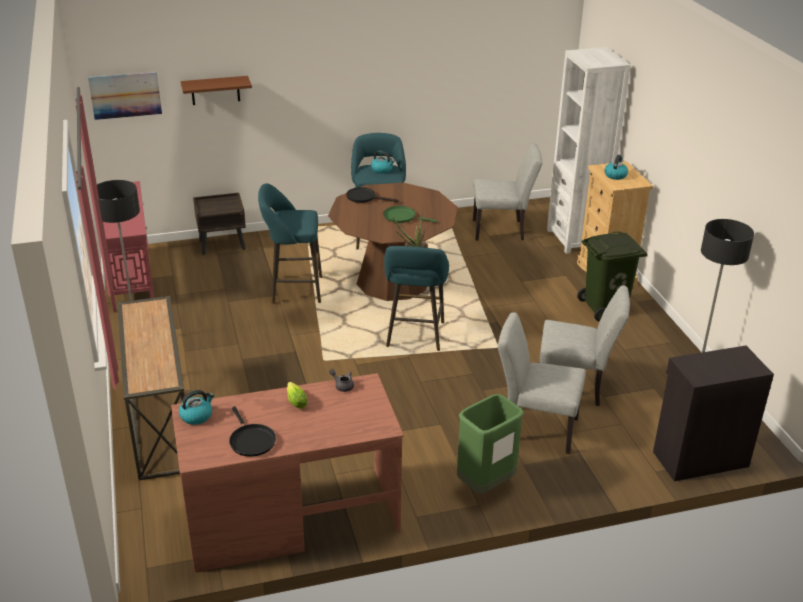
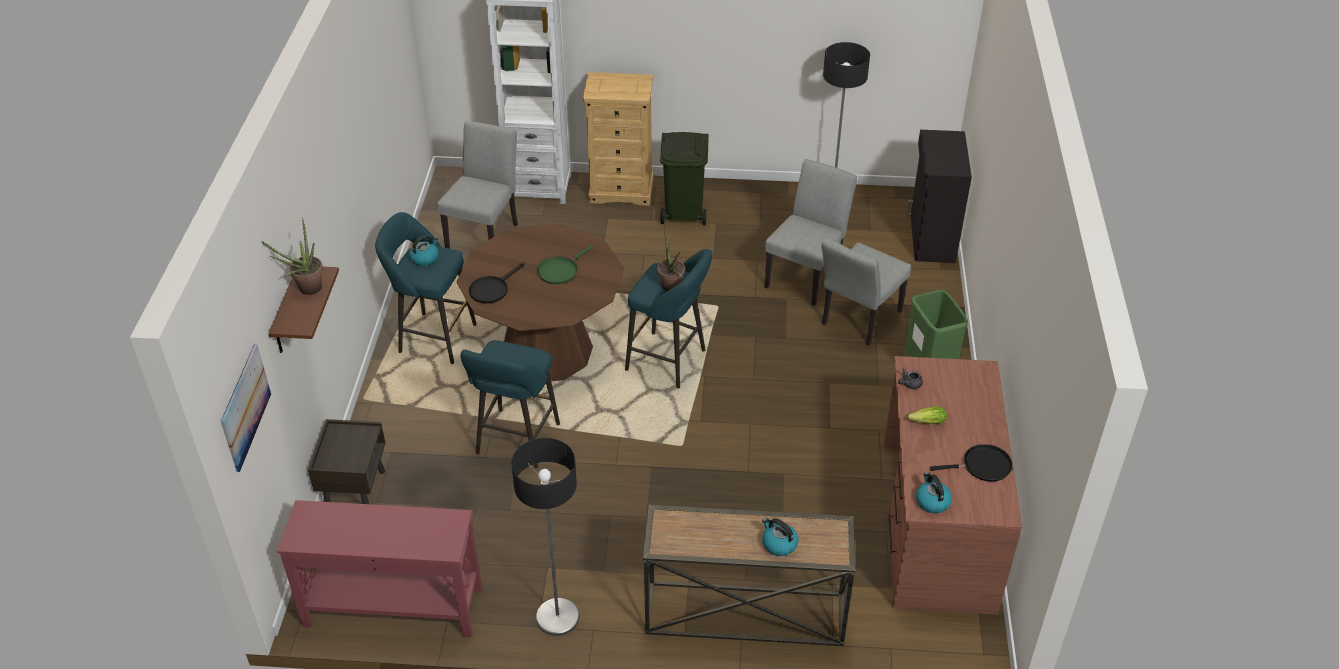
camera: 70 degrees left, 10 degrees up
kettle [605,154,628,180] -> kettle moved to [762,518,799,556]
none -> potted plant [261,217,323,295]

